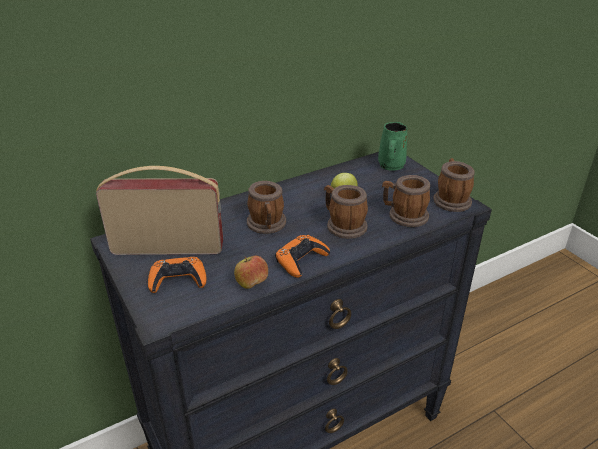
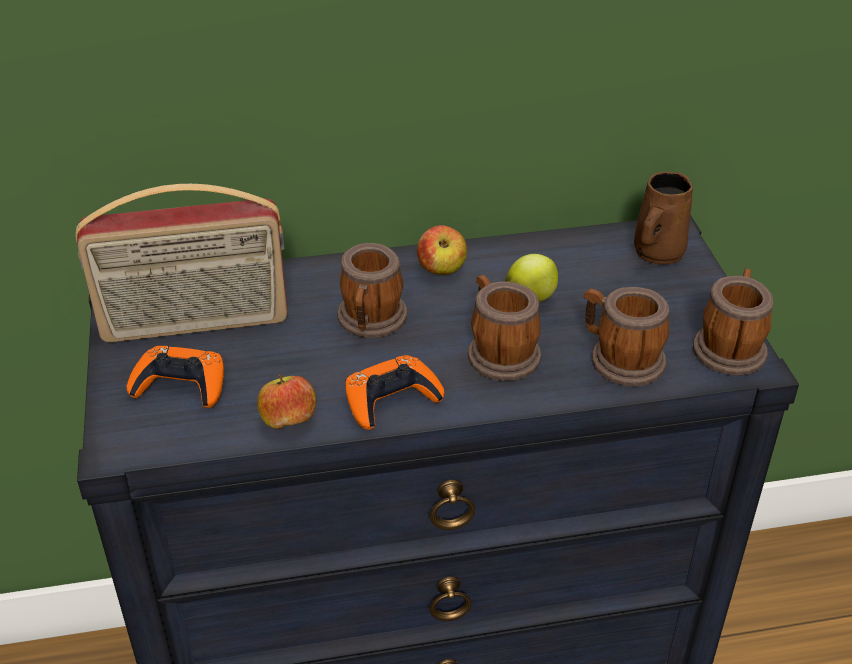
camera: 20 degrees right, 5 degrees up
radio [96,166,223,255] -> radio turned 150 degrees clockwise [75,184,288,342]
green mug [378,122,408,171] -> brown mug [634,172,693,264]
none -> apple [417,225,467,275]

